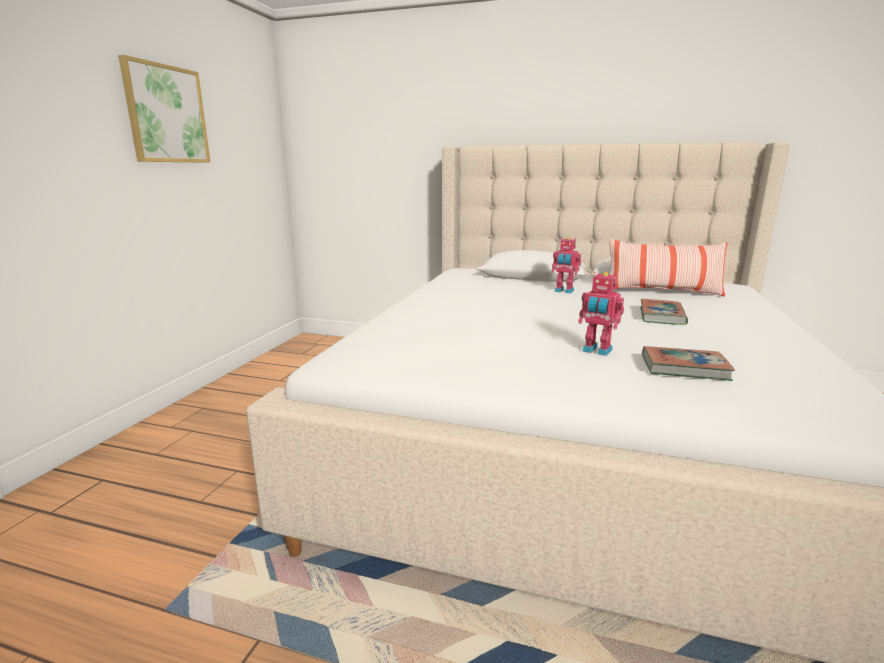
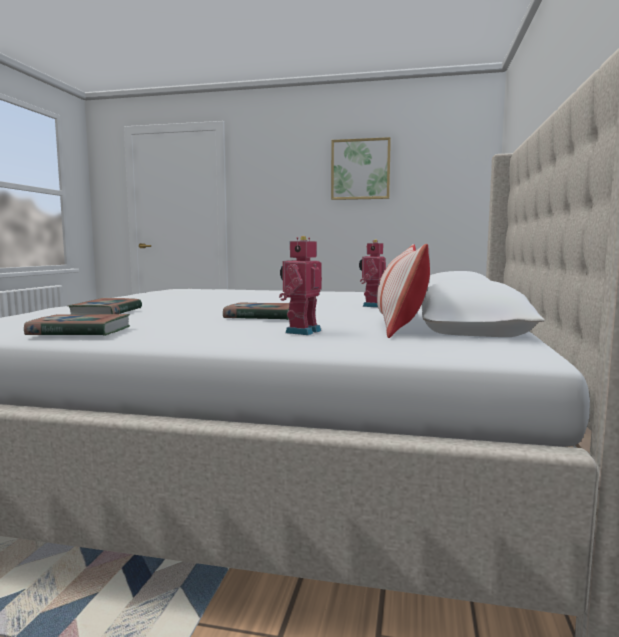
camera: 85 degrees right, 10 degrees down
toy robot [578,272,624,356] -> toy robot moved to [279,236,322,335]
none -> book [24,314,130,336]

